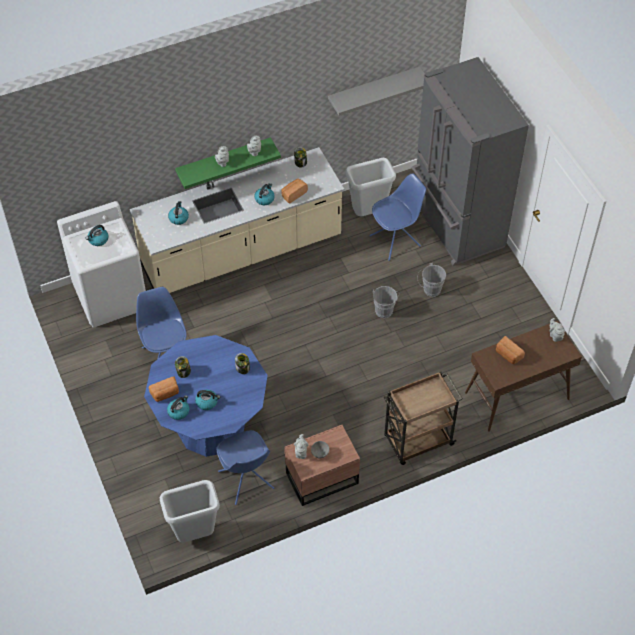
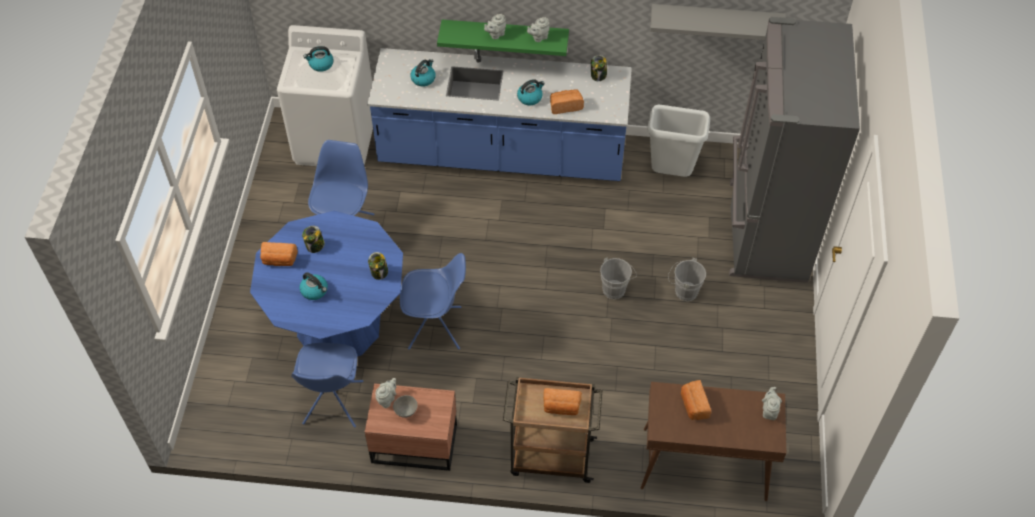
camera: 30 degrees right, 0 degrees up
beige counter [130,147,344,293] -> blue counter [367,48,632,181]
grey trash can [160,480,220,543] -> none
kettle [167,395,189,420] -> none
blue chair [370,173,426,261] -> blue chair moved to [400,253,466,350]
none -> bread [543,388,582,415]

